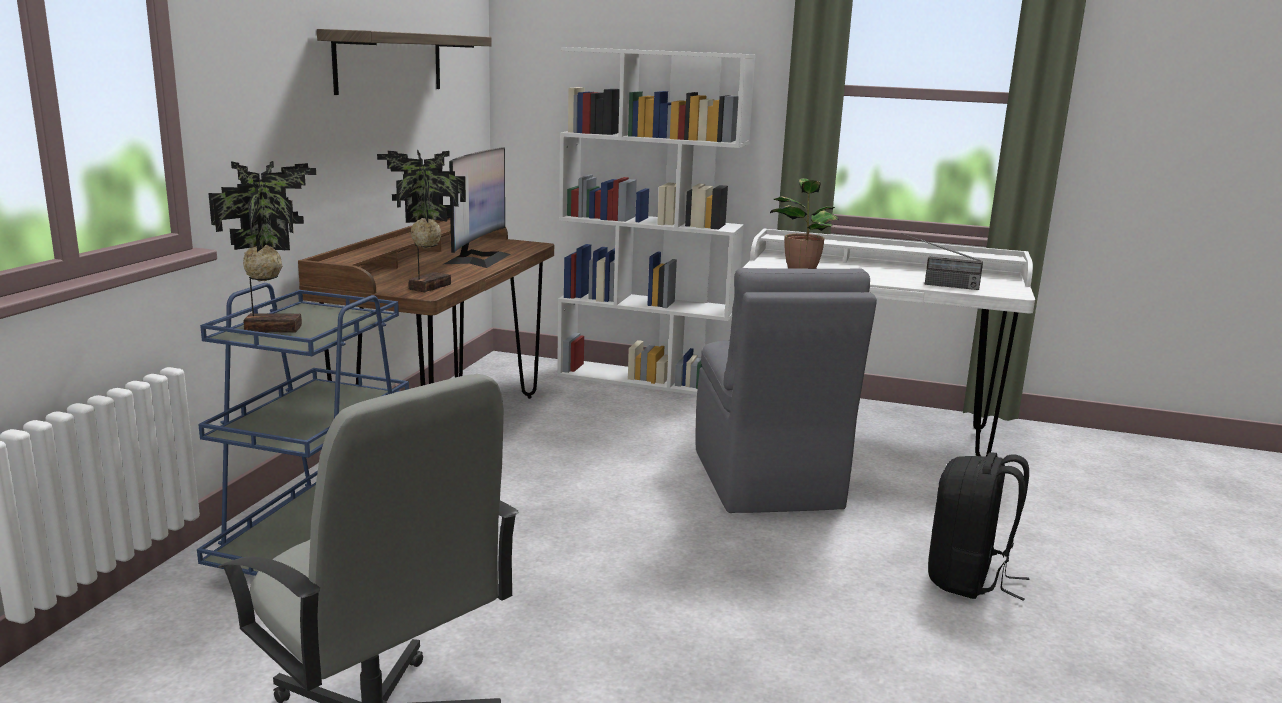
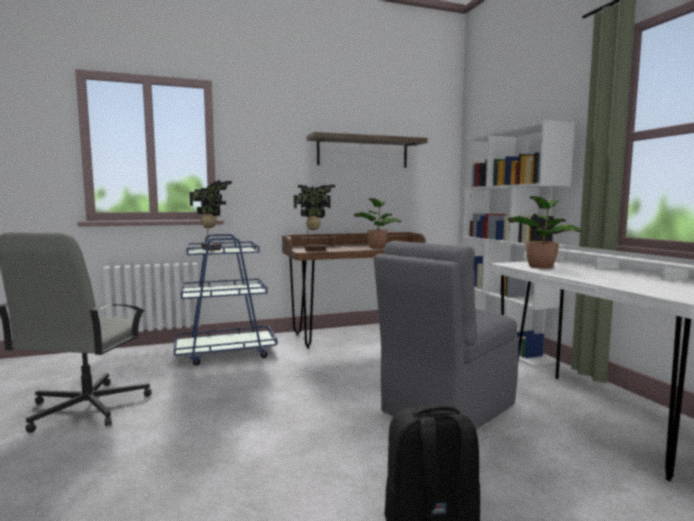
camera: 55 degrees right, 10 degrees down
monitor [444,147,511,268] -> potted plant [354,198,401,248]
radio [902,233,983,290] -> none

